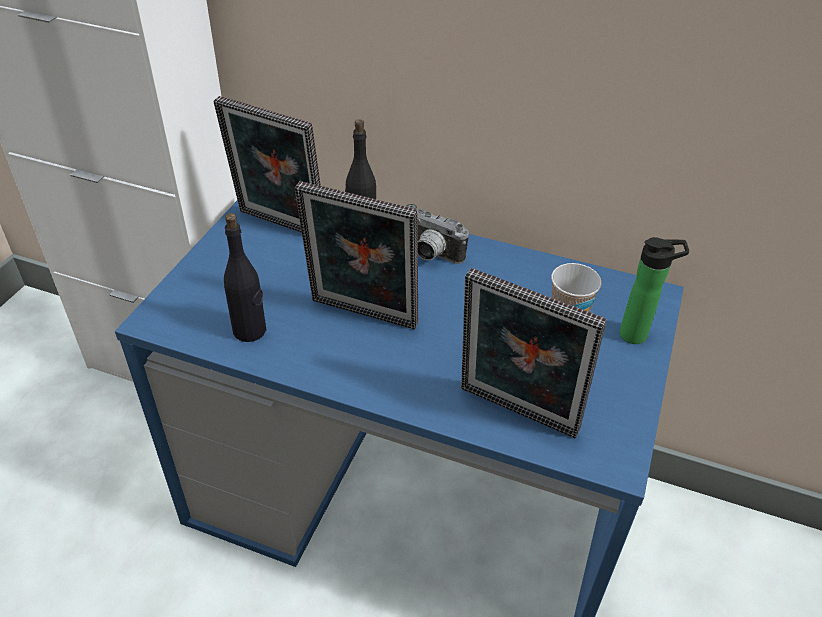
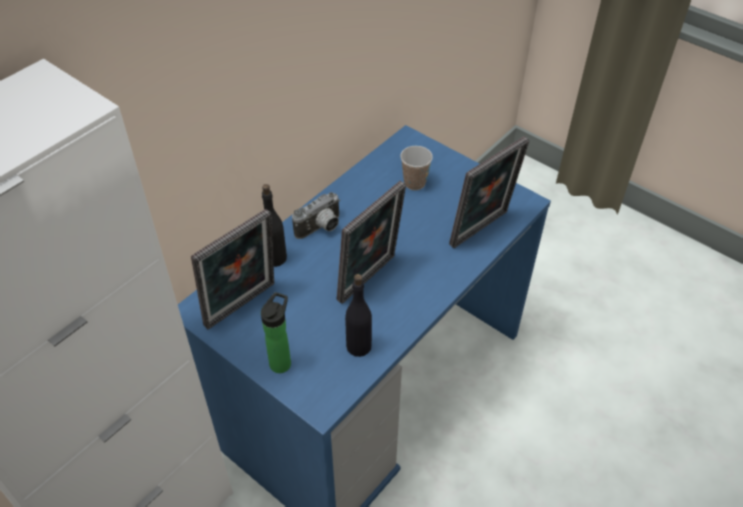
camera: 70 degrees left, 5 degrees up
bottle [619,237,689,344] -> bottle moved to [261,292,291,373]

